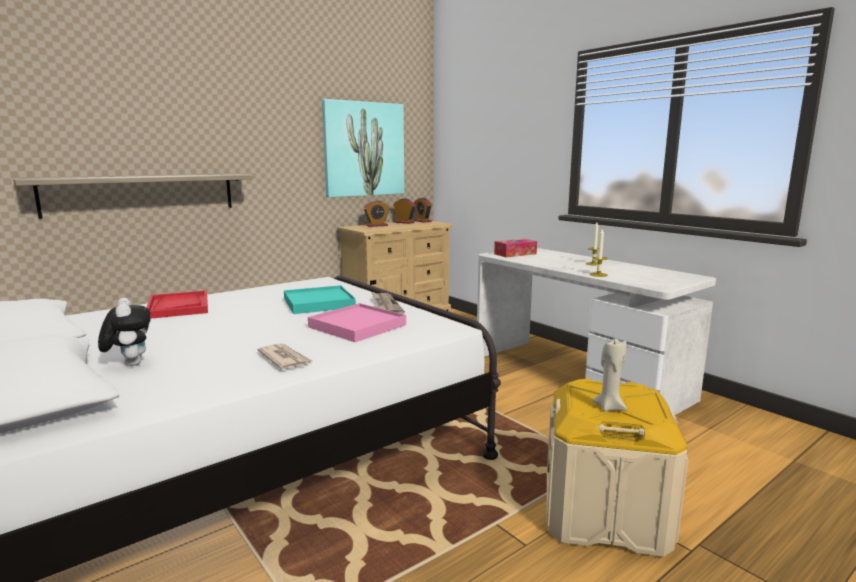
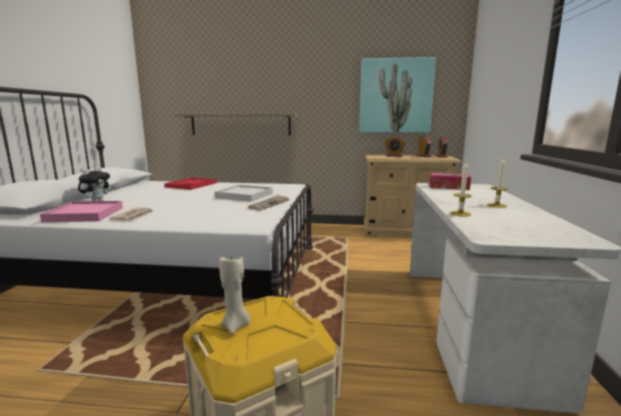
camera: 45 degrees right, 0 degrees up
turquoise tray [284,285,356,314] -> white tray [215,185,273,202]
pink tray [308,303,406,342] -> pink tray moved to [40,201,123,222]

